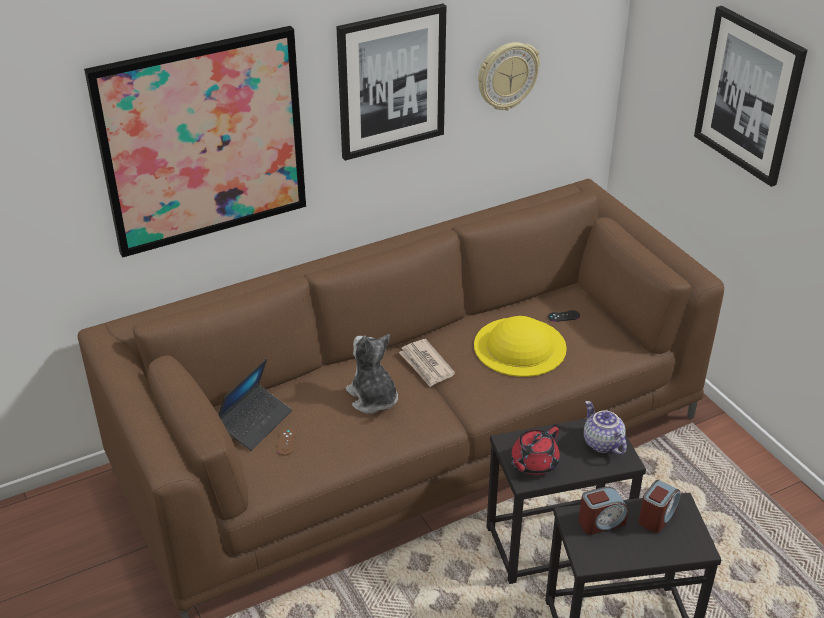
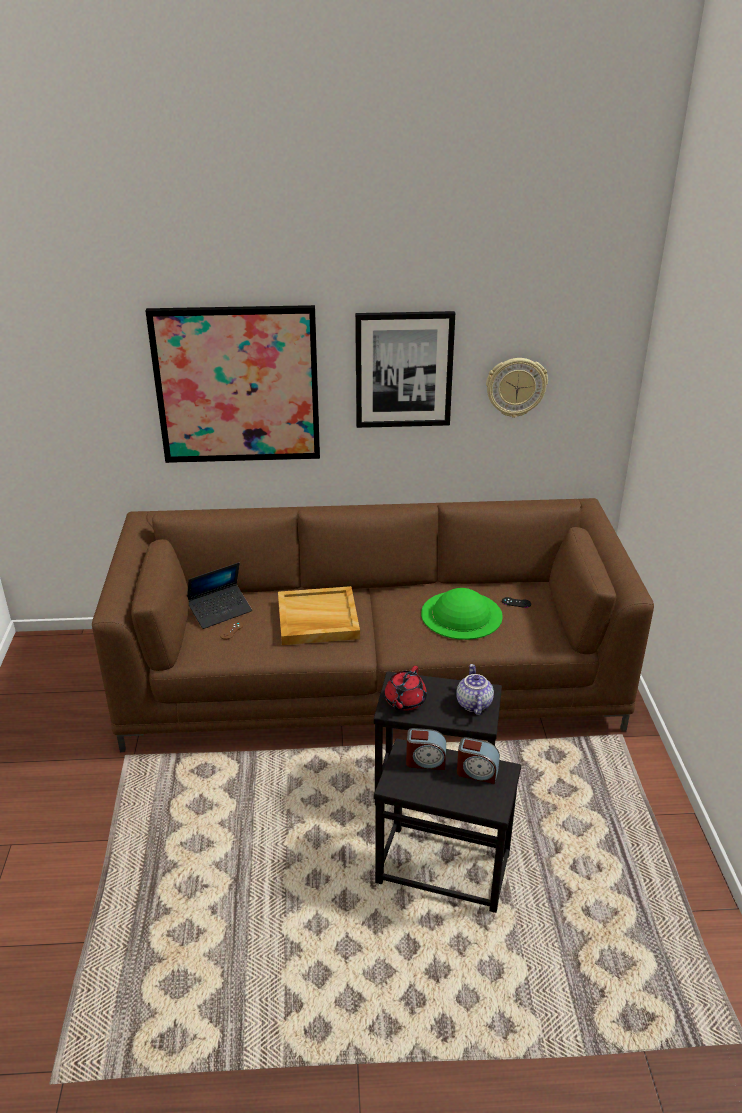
camera: 25 degrees right, 5 degrees down
plush toy [346,334,398,414] -> beige tray [278,586,360,645]
newspaper [399,339,455,387] -> none
yellow hat [474,316,567,377] -> green hat [421,588,503,640]
red teapot [511,427,560,475] -> red teapot turned 45 degrees counterclockwise [384,666,427,711]
alarm clock [639,480,680,533] -> alarm clock turned 45 degrees clockwise [457,737,500,784]
picture [694,6,807,187] -> none

